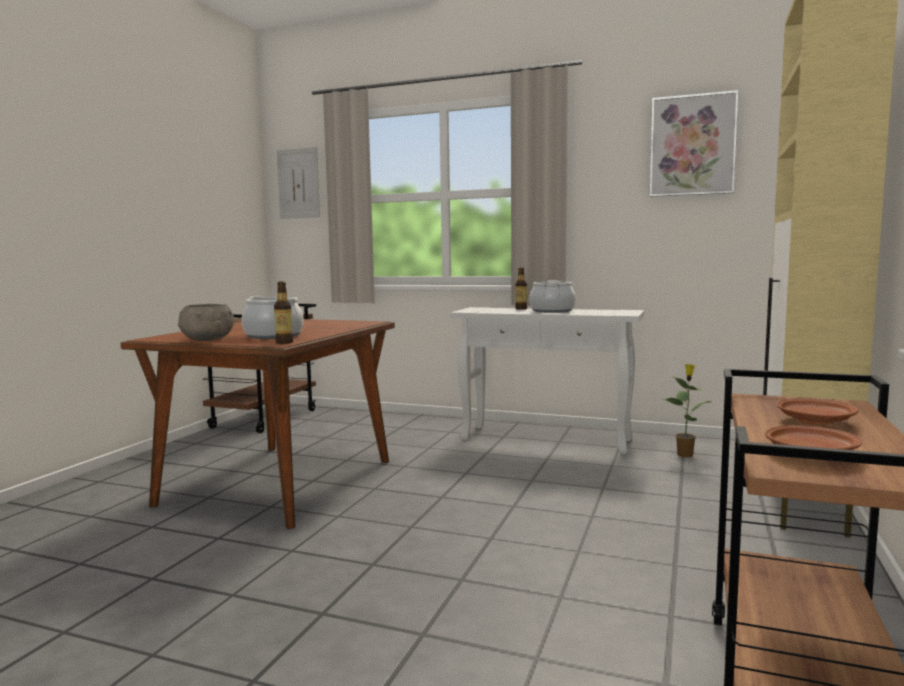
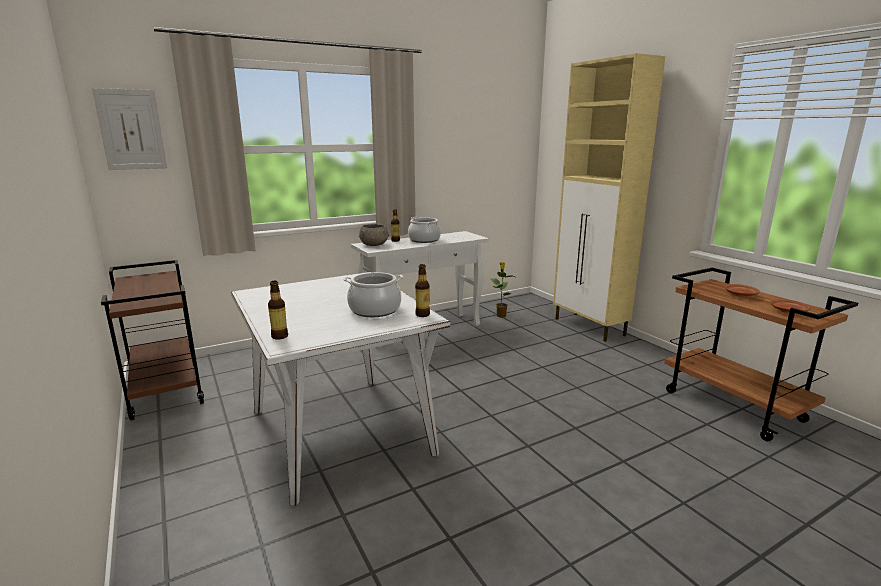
camera: 50 degrees left, 10 degrees up
brown dining table [121,319,395,529] -> white dining table [231,272,450,506]
grey bowl [178,304,234,341] -> grey bowl moved to [359,224,389,246]
picture [650,90,738,197] -> none
none -> bottle [268,281,288,340]

